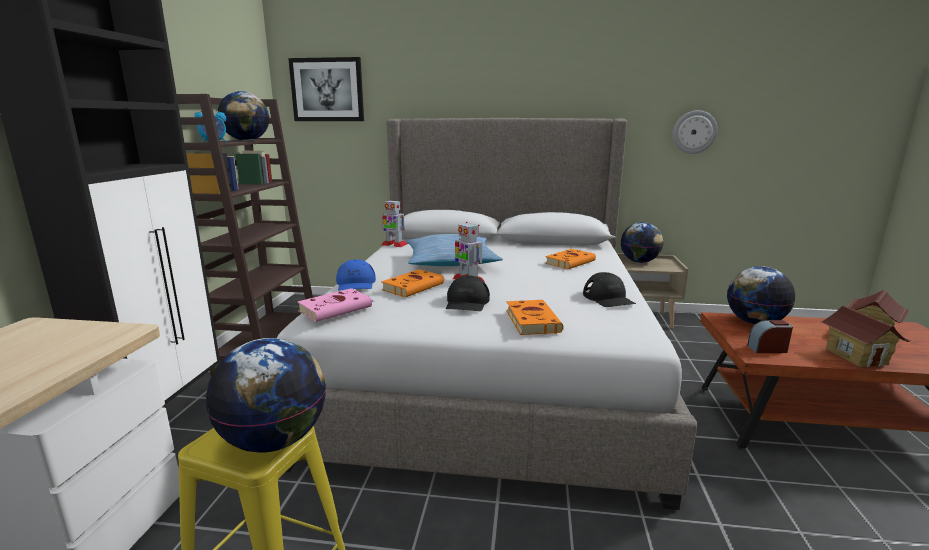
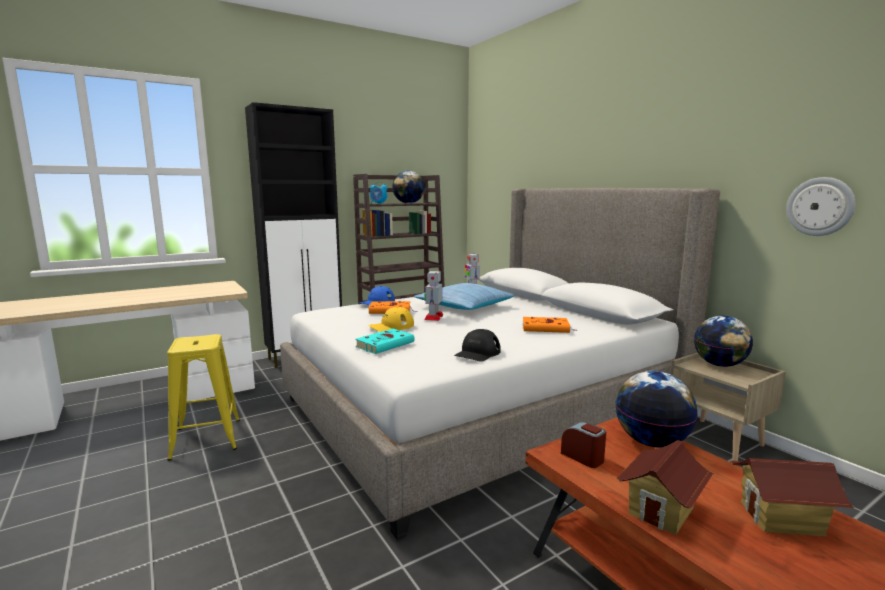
camera: 50 degrees right, 5 degrees down
globe [206,338,326,453] -> none
picture [288,57,364,121] -> none
pink book [297,288,373,322] -> none
black cap [446,275,490,311] -> yellow cap [368,307,414,332]
orange book [506,300,564,335] -> turquoise book [355,329,415,354]

